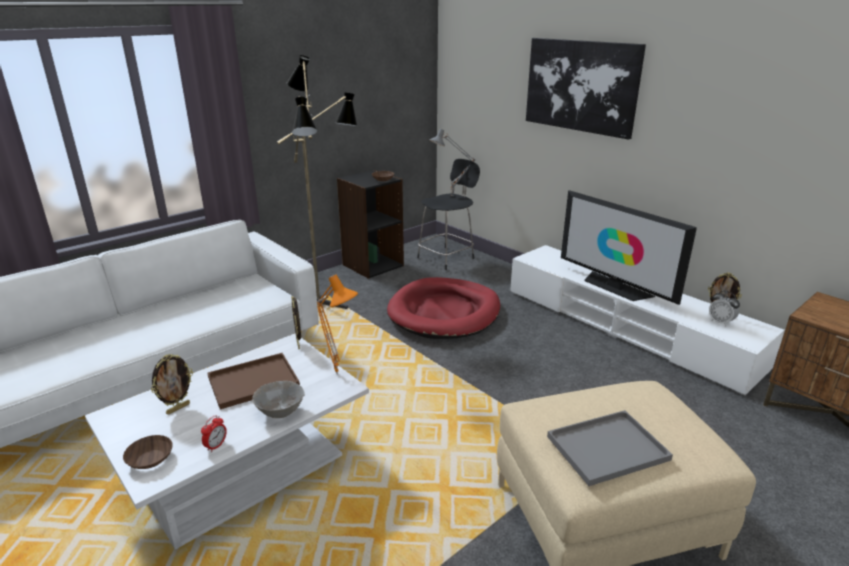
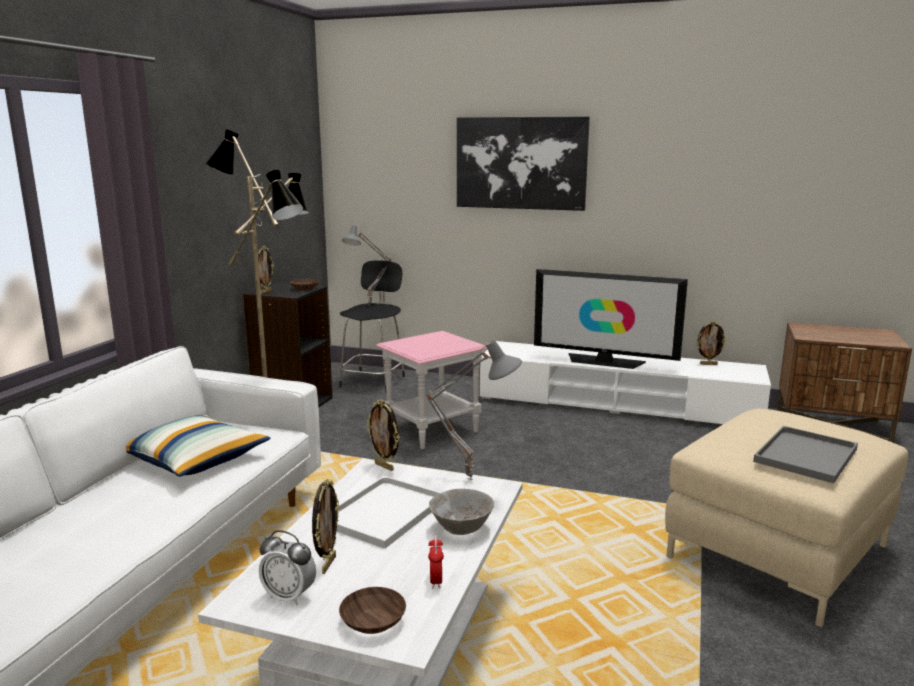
camera: 30 degrees left, 10 degrees down
brown tray [207,353,300,410] -> white tray [336,476,441,549]
orange table lamp [317,275,358,374] -> grey table lamp [425,340,522,480]
red dog bed [387,277,500,339] -> pink side table [376,331,487,449]
alarm clock [709,291,740,327] -> alarm clock moved to [259,530,316,605]
none -> pillow [126,415,271,477]
none -> picture frame [258,246,274,294]

